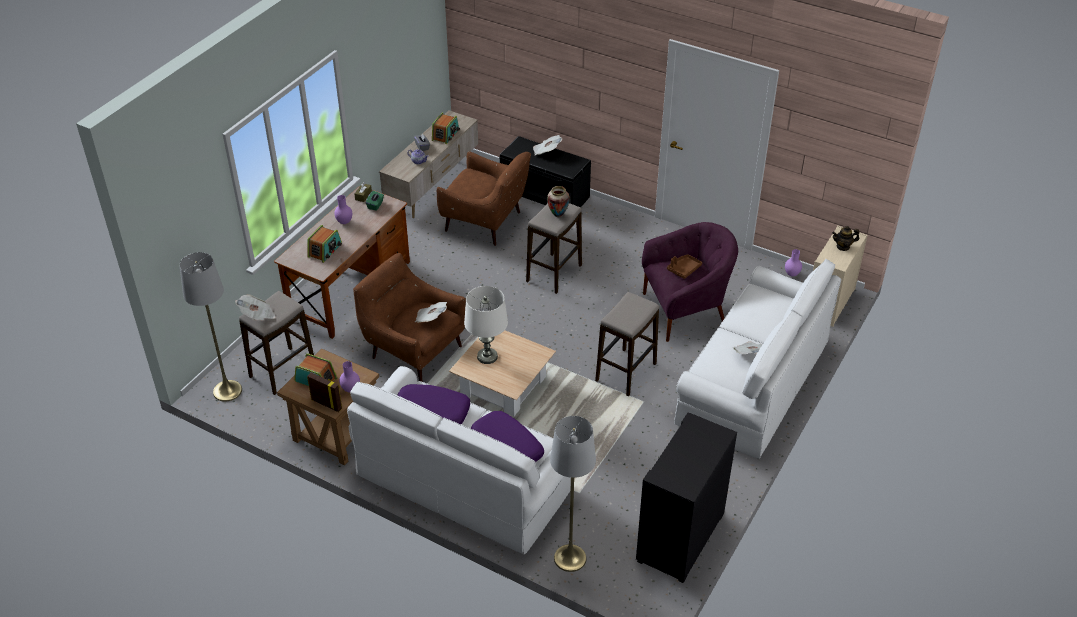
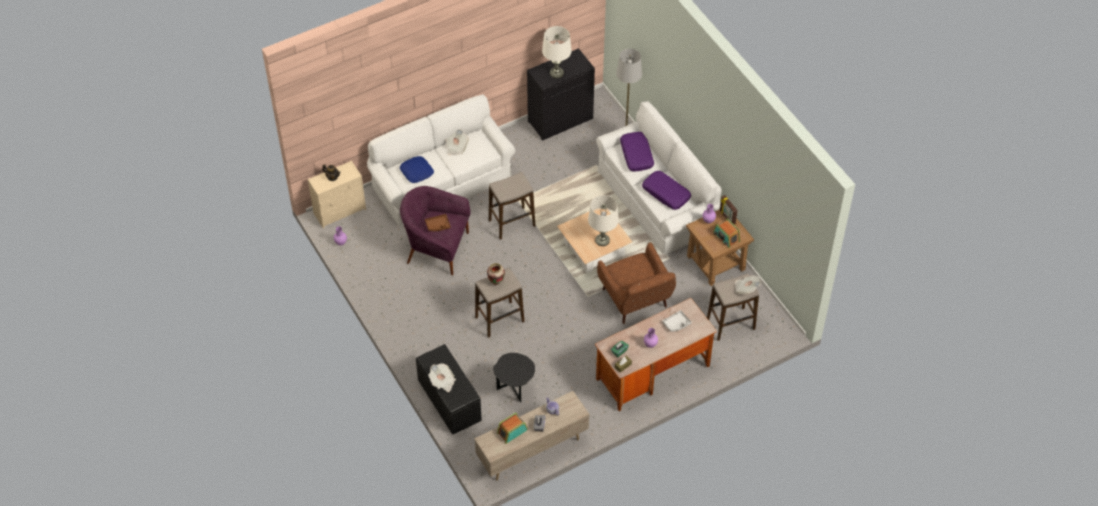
camera: 150 degrees left, 10 degrees up
grey floor lamp [179,252,242,402] -> none
radio [308,225,342,263] -> grey tray [662,310,692,332]
newspaper [415,302,447,322] -> none
brown armchair [437,151,531,246] -> black side table [493,353,535,402]
none -> blue pillow [400,156,434,183]
none -> white table lamp [542,26,572,79]

